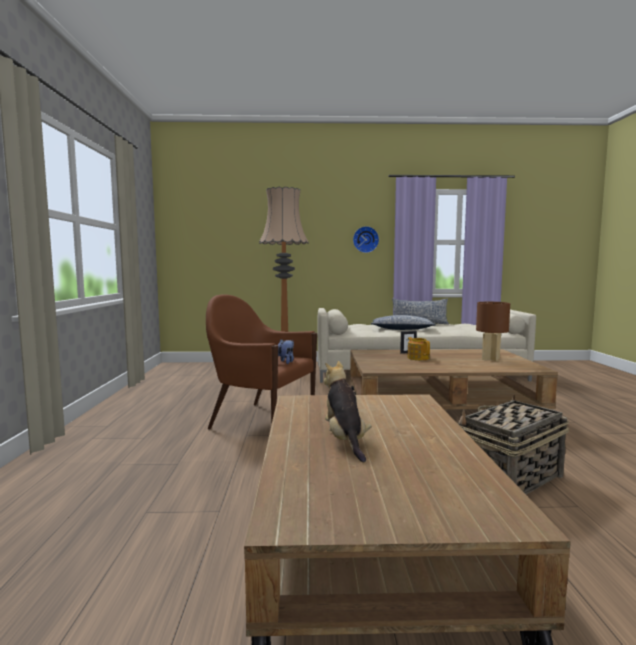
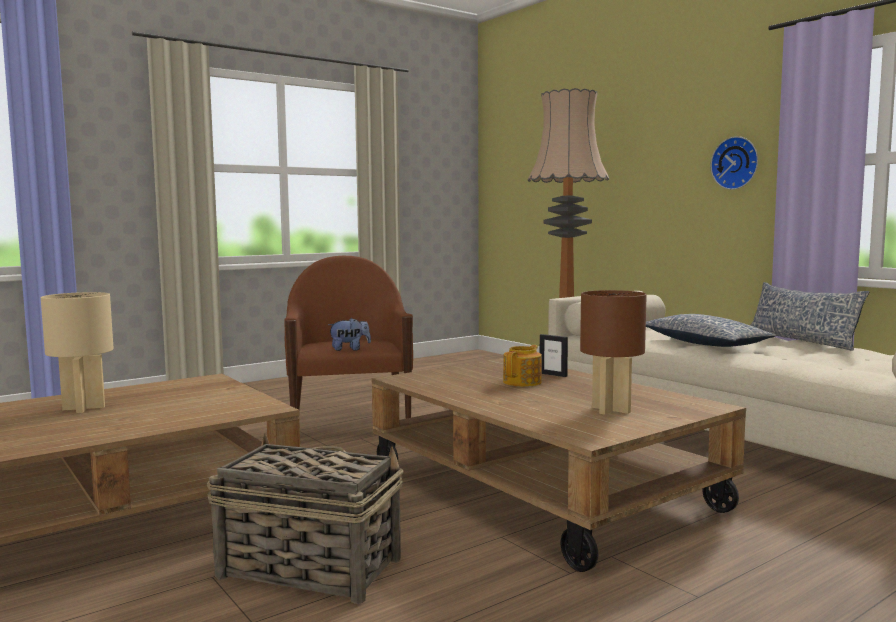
camera: 55 degrees right, 0 degrees up
plush toy [324,361,372,462] -> beige table lamp [41,292,114,413]

